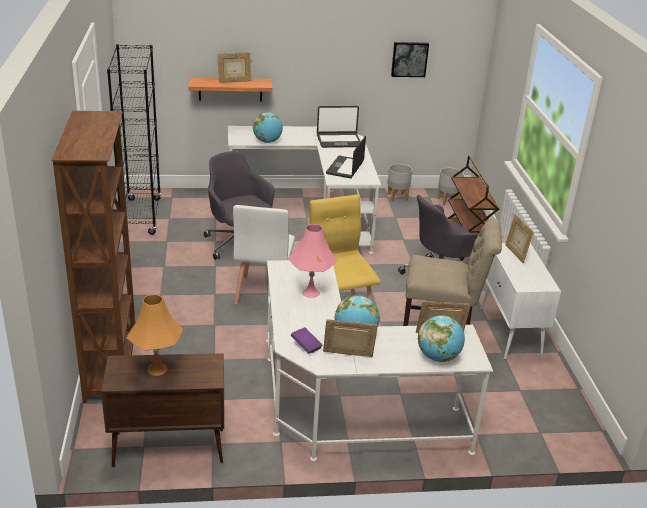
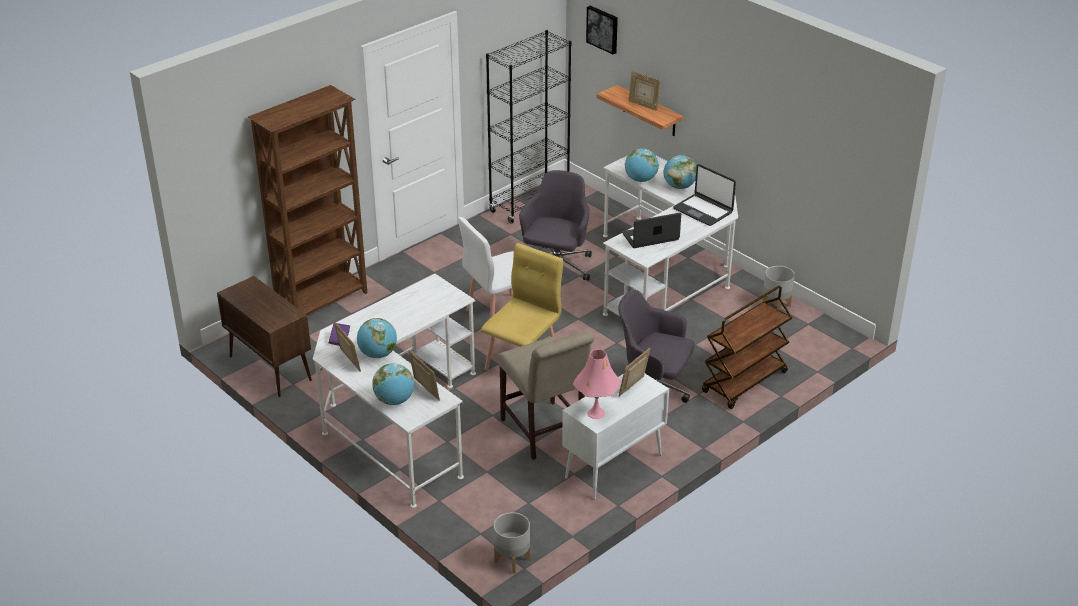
camera: 55 degrees right, 5 degrees up
orange table lamp [127,294,183,376] -> none
pink table lamp [288,224,337,298] -> pink table lamp moved to [573,349,621,419]
picture [391,42,429,77] -> picture moved to [586,6,618,54]
grey planter [437,168,464,206] -> grey planter moved to [494,512,530,574]
none -> globe [664,155,697,189]

